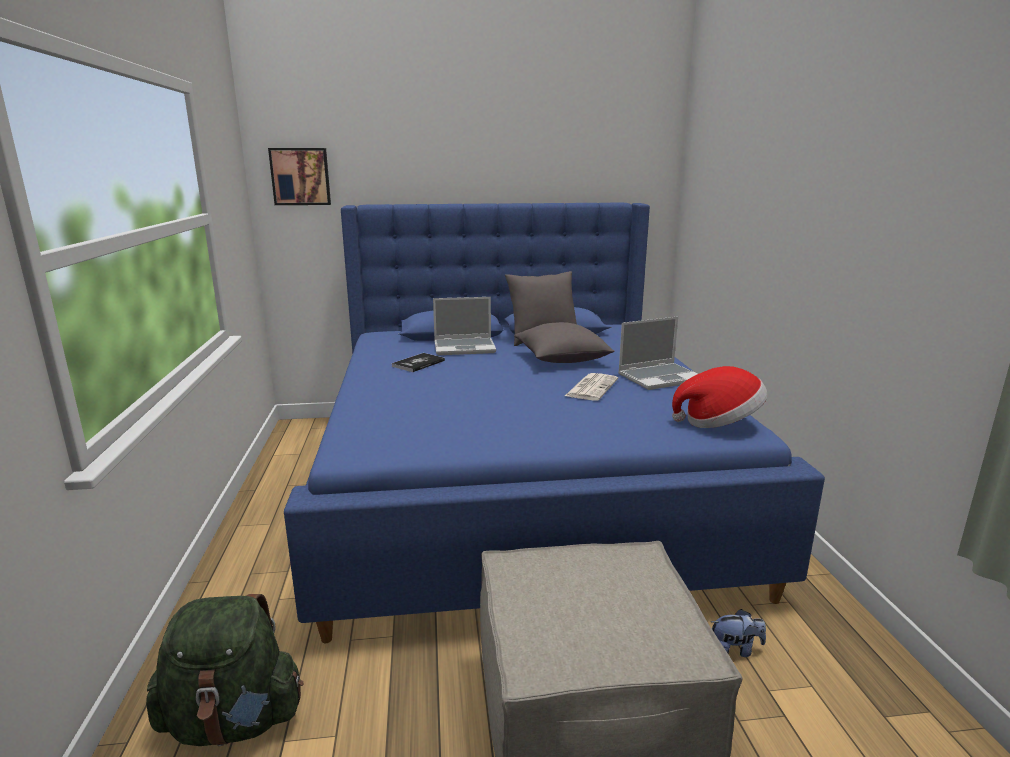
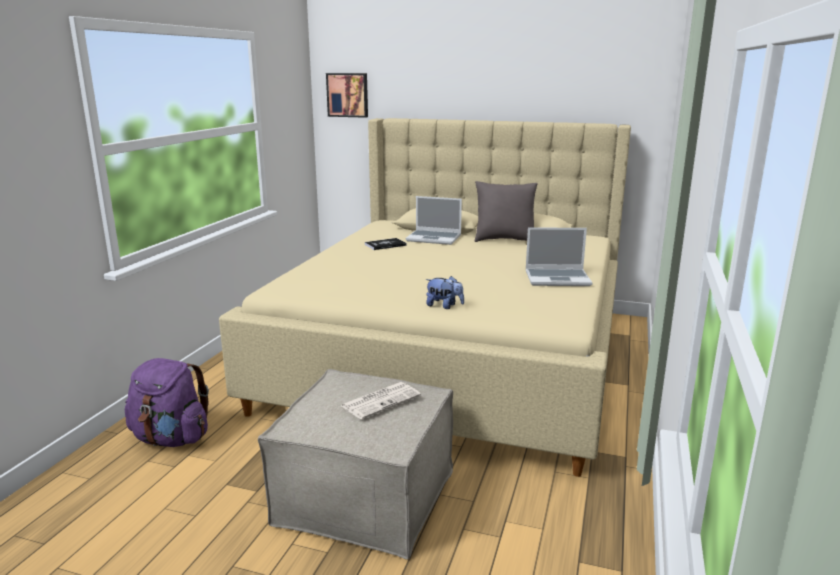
camera: 25 degrees right, 0 degrees up
green backpack [146,594,303,746] -> purple backpack [125,358,209,447]
blue bed [284,203,825,643] -> beige bed [219,118,631,477]
grey pillow [514,322,614,363] -> none
newspaper [565,373,618,401] -> newspaper moved to [341,382,421,420]
hat [672,366,767,428] -> none
plush toy [711,609,766,657] -> plush toy moved to [426,276,464,309]

